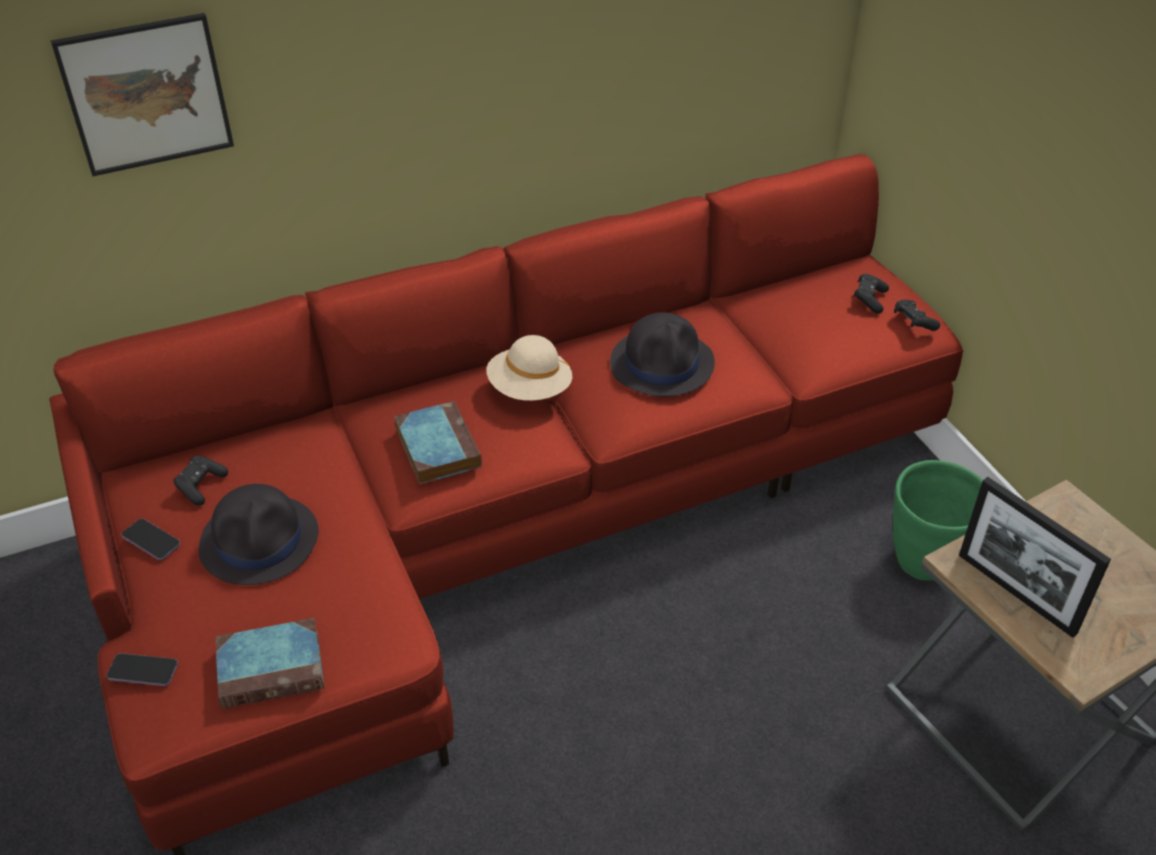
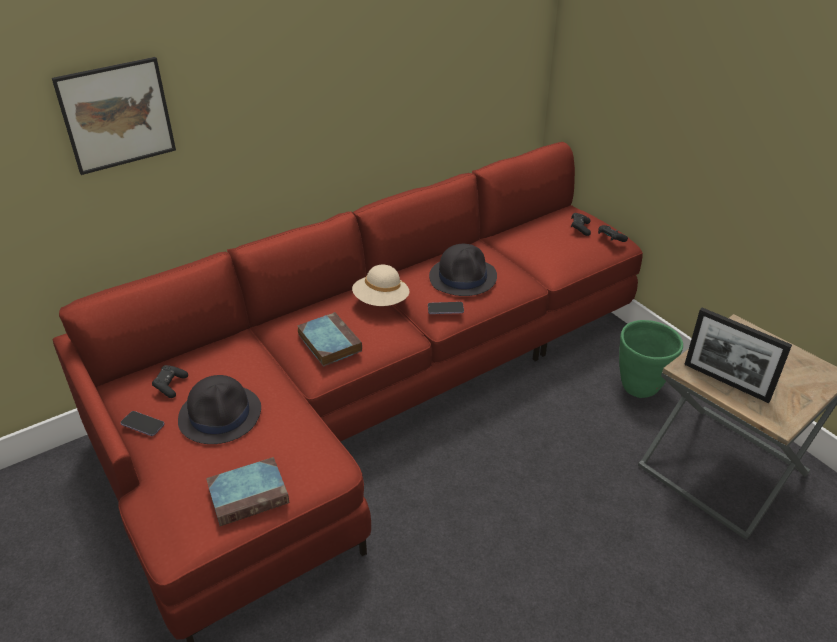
camera: 10 degrees left, 5 degrees down
phone [106,653,178,686] -> phone moved to [428,302,464,314]

